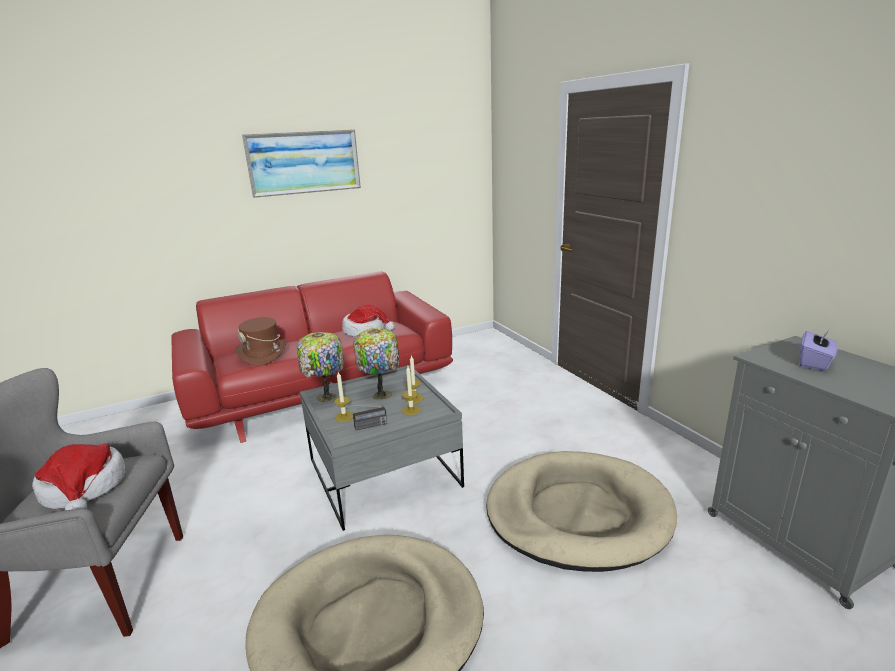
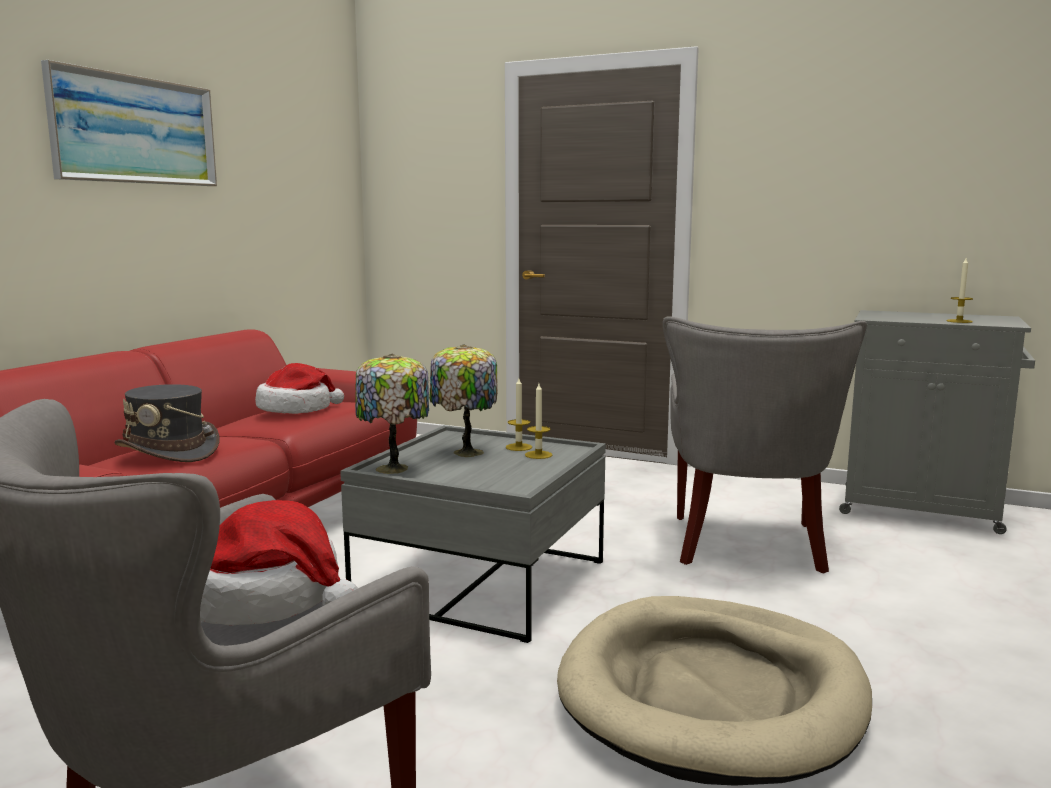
camera: 40 degrees left, 10 degrees down
brown hat [235,317,287,366] -> grey hat [115,384,220,462]
radio [333,405,387,430] -> none
candle [334,372,353,422] -> candle moved to [946,258,973,323]
beige dog bed [486,451,677,572] -> grey armchair [663,316,867,574]
purple tissue box [800,330,838,371] -> none

